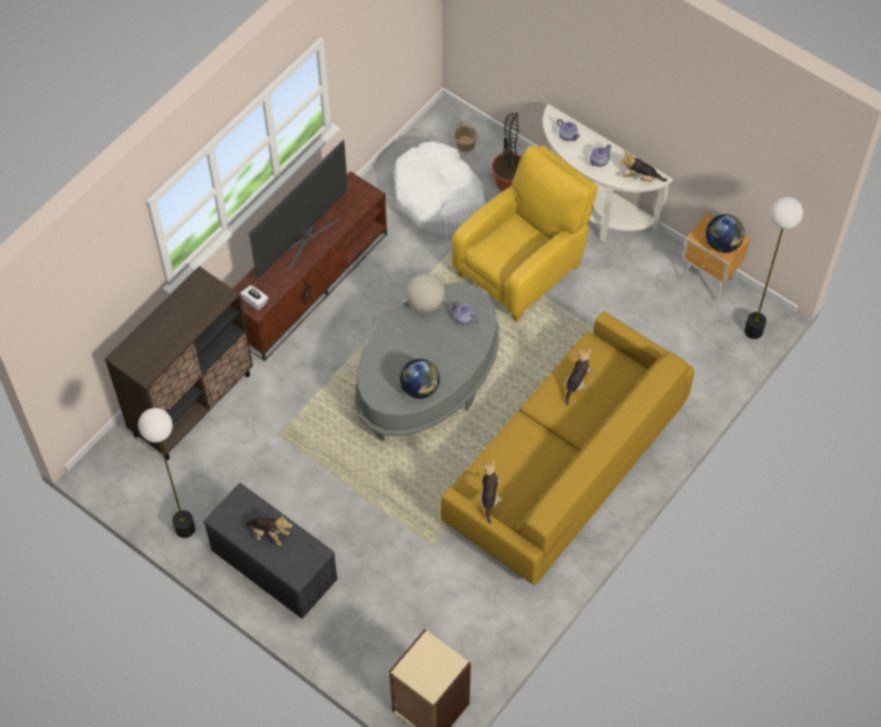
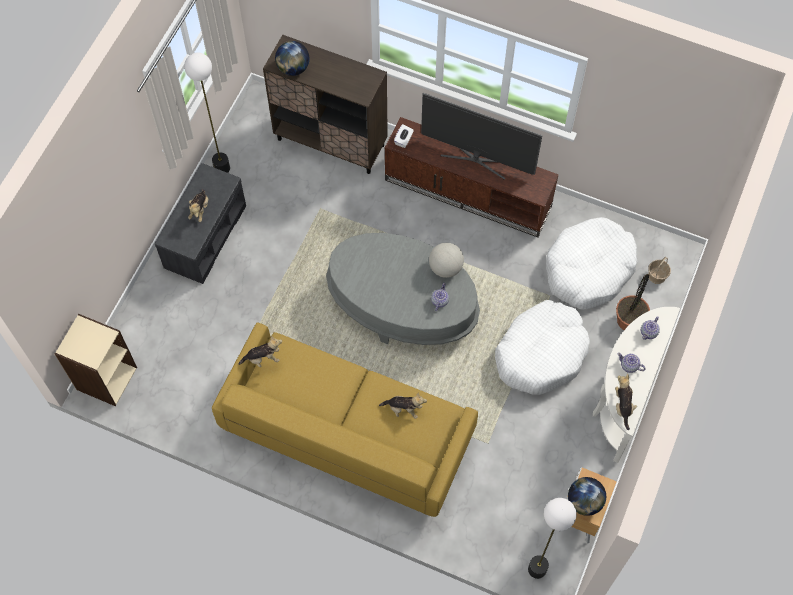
camera: 75 degrees right, 5 degrees up
globe [400,359,440,399] -> globe moved to [275,41,310,76]
yellow armchair [452,145,598,322] -> white dog bed [495,300,590,395]

